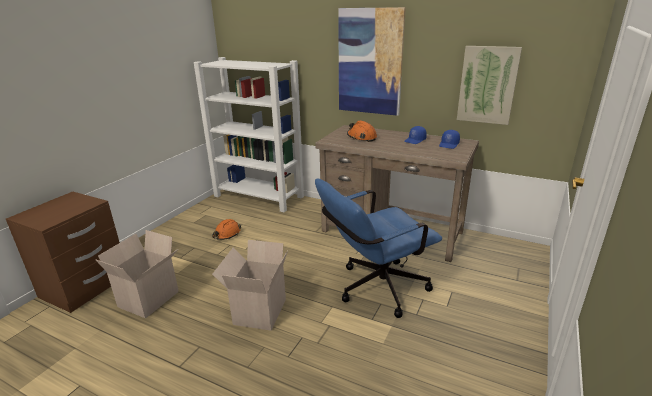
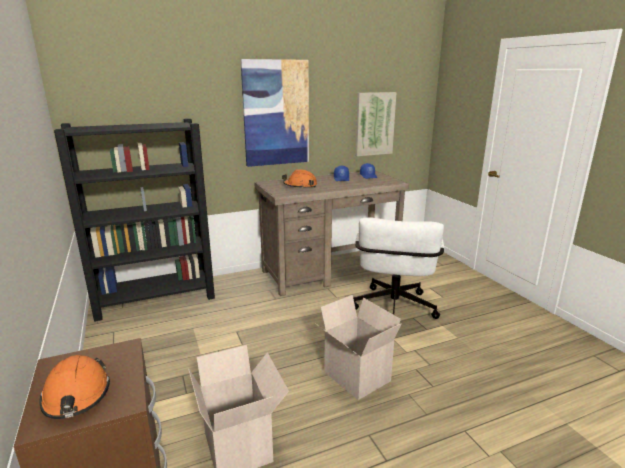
camera: 50 degrees left, 5 degrees down
white bookcase [194,57,304,212] -> black bookcase [54,118,215,321]
orange hard hat [212,219,241,240] -> orange hard hat moved to [40,355,110,419]
blue office chair [315,179,442,318] -> white office chair [353,218,444,319]

